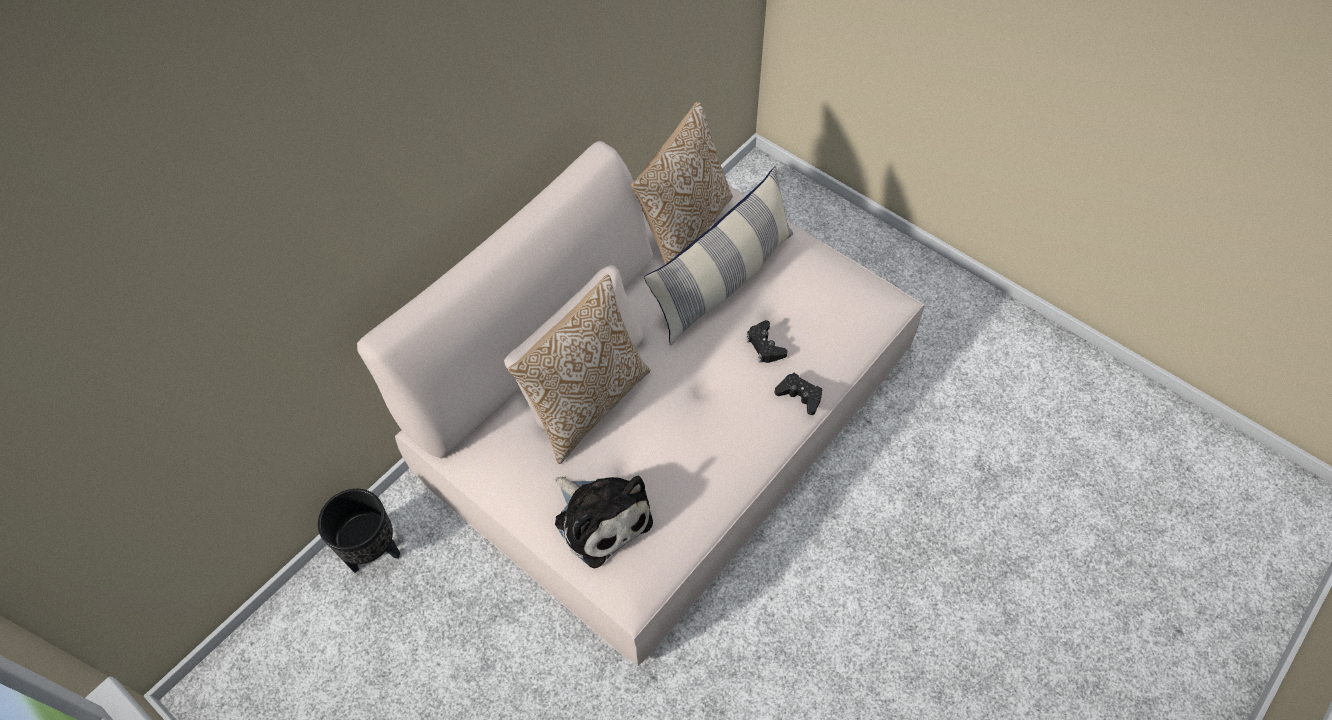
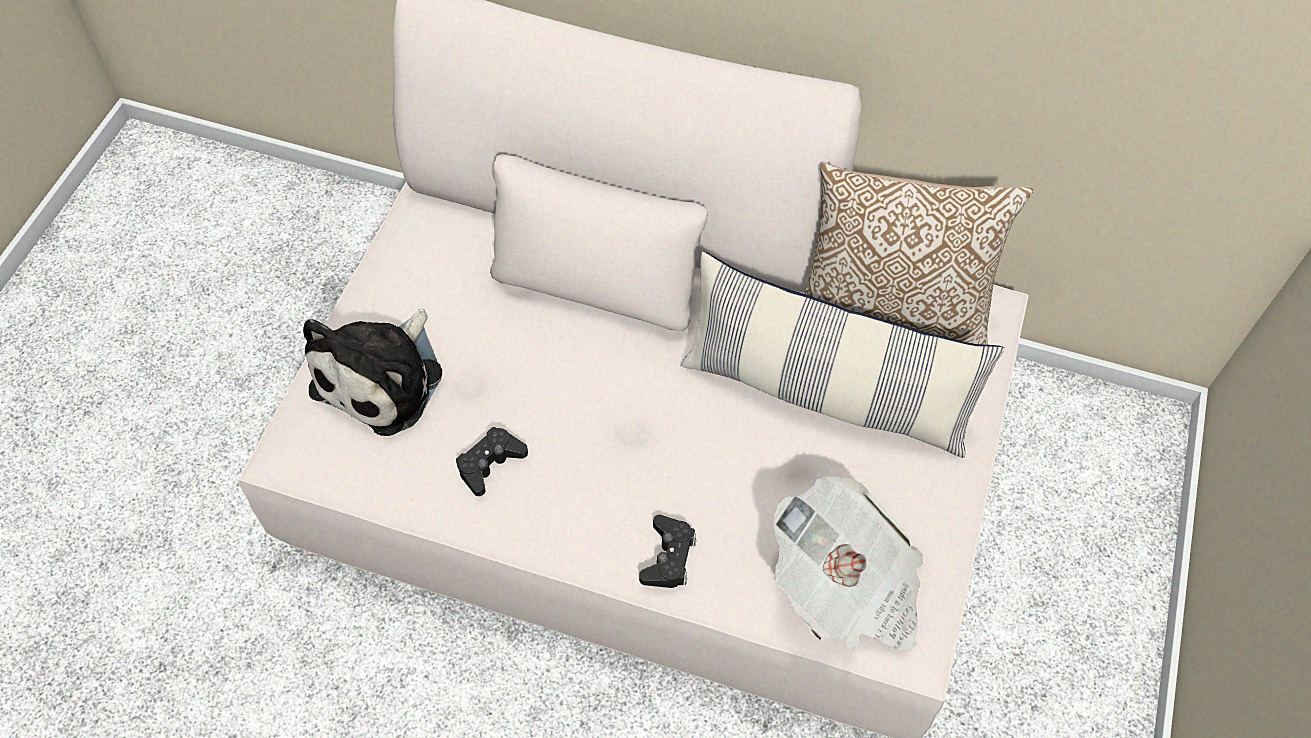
camera: 65 degrees right, 0 degrees up
black planter [318,489,400,573] -> none
pillow [508,274,651,464] -> none
black game controller [746,320,787,363] -> black game controller moved to [456,427,528,496]
none -> newspaper [773,476,923,652]

